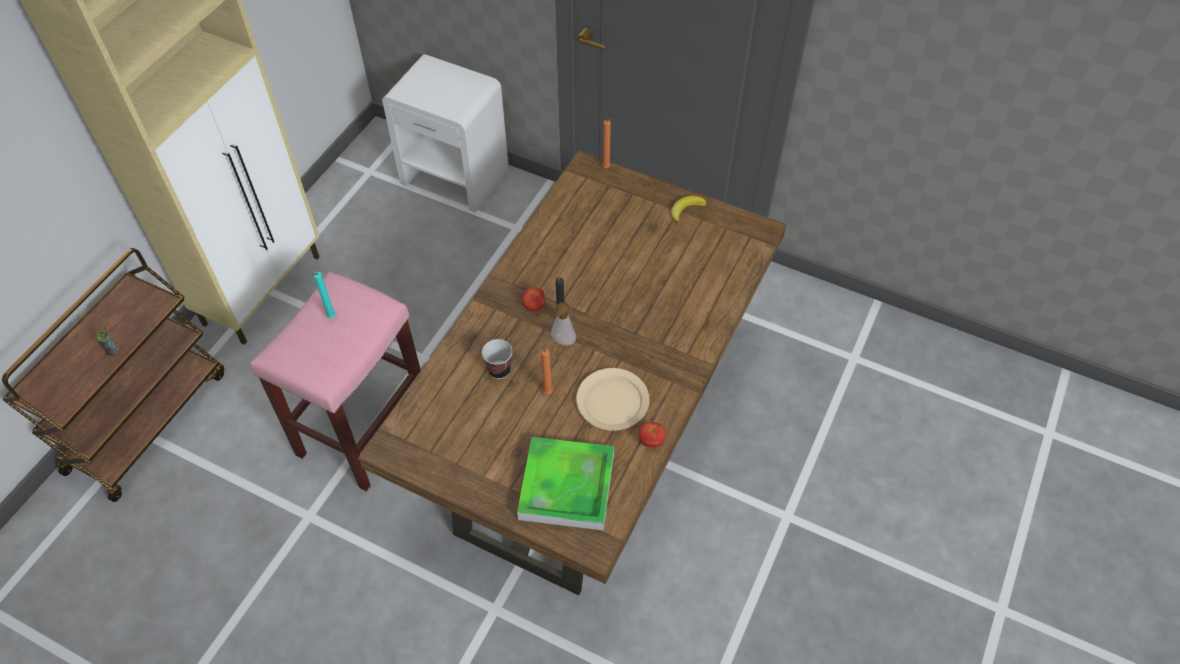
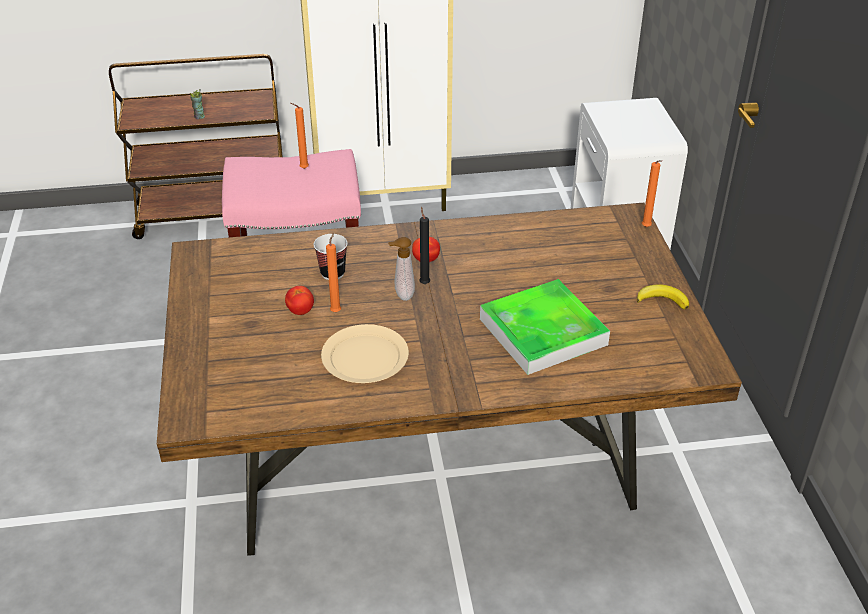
camera: 55 degrees right, 15 degrees down
turquoise candle [312,272,336,318] -> orange candle [290,103,309,169]
tray [517,437,614,531] -> tray moved to [480,279,610,375]
tomato [638,422,666,447] -> tomato moved to [285,286,314,315]

